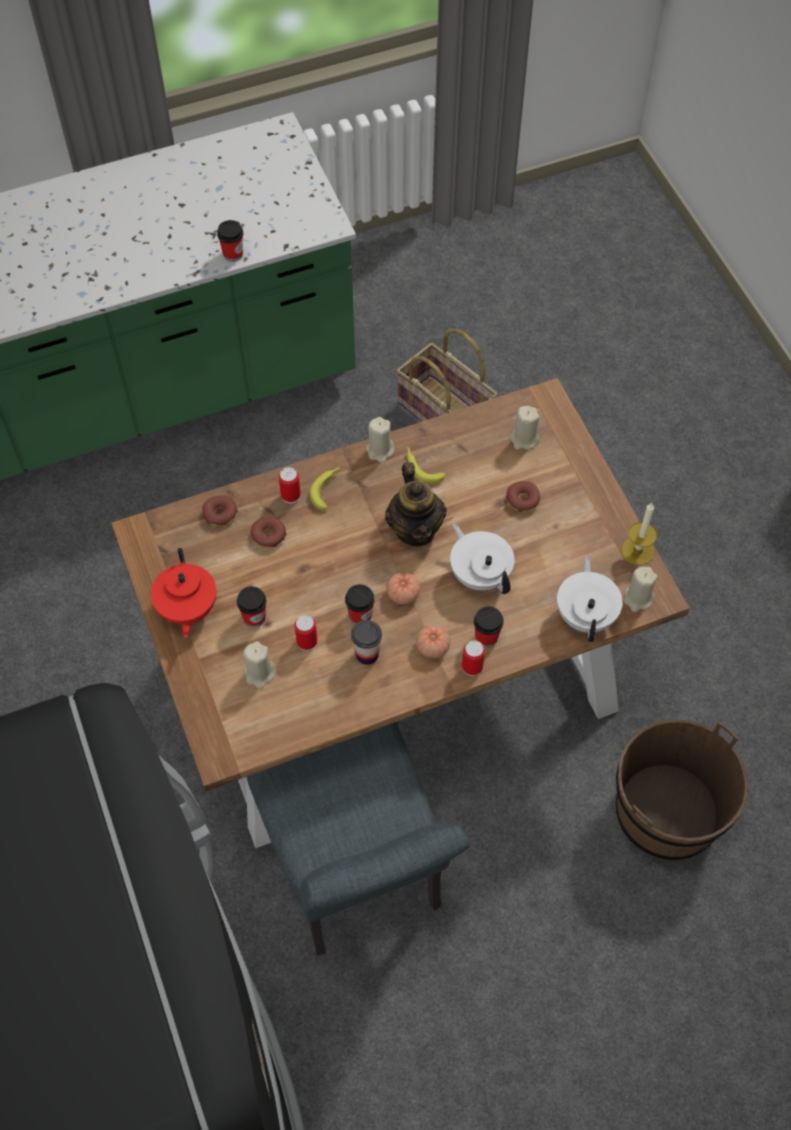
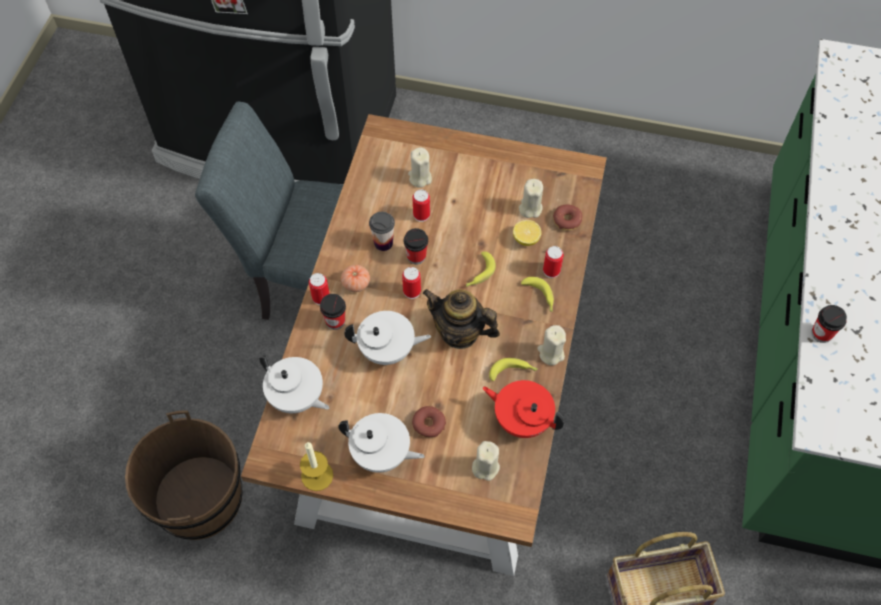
camera: 125 degrees right, 0 degrees up
red teapot [151,548,216,637] -> red teapot moved to [482,380,565,438]
cup [237,586,266,627] -> none
donut [251,516,287,548] -> lemon [513,220,542,246]
tomato [386,572,420,604] -> can [402,267,421,299]
beige candle [624,567,657,612] -> beige candle moved to [519,179,543,218]
none -> white teapot [338,413,425,473]
none -> banana [466,252,496,287]

